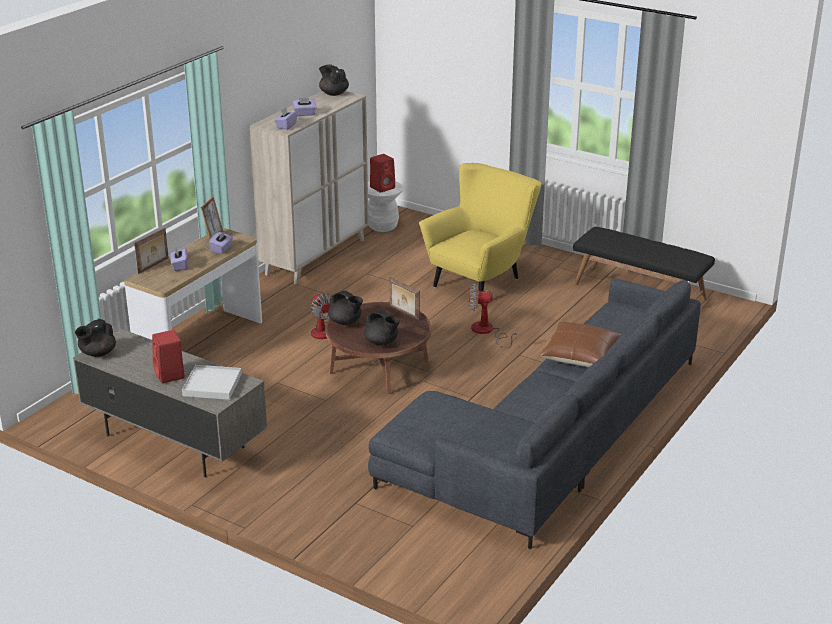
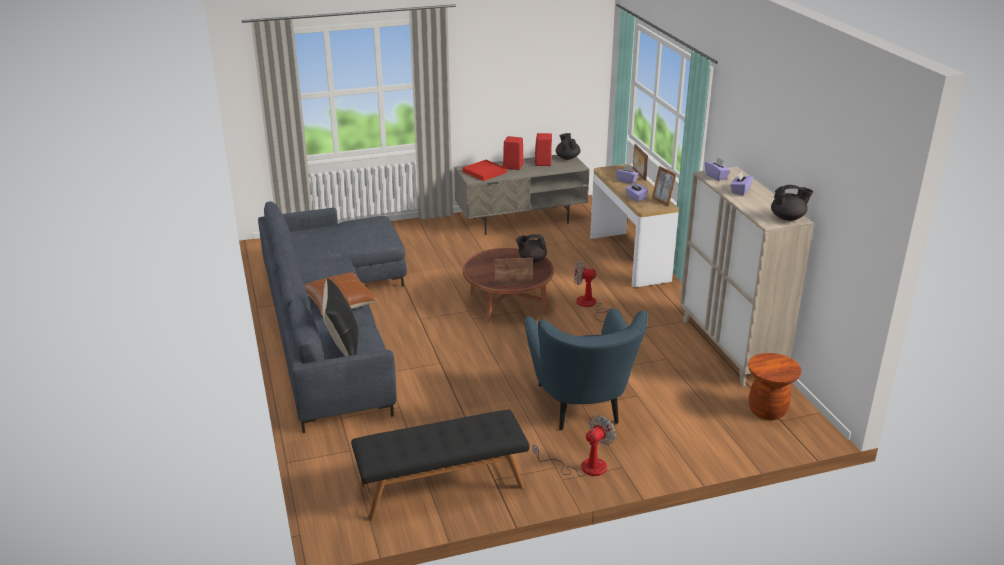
camera: 130 degrees right, 0 degrees up
white tray [182,365,242,400] -> red tray [462,160,507,181]
black teapot [364,310,400,346] -> none
white stool [368,181,403,232] -> brown stool [748,353,802,420]
red speaker [370,154,395,193] -> red speaker moved to [535,133,552,166]
yellow armchair [419,163,541,305] -> blue armchair [524,308,648,430]
fan [469,283,517,348] -> fan moved to [532,415,616,477]
none -> black pillow [322,278,359,357]

